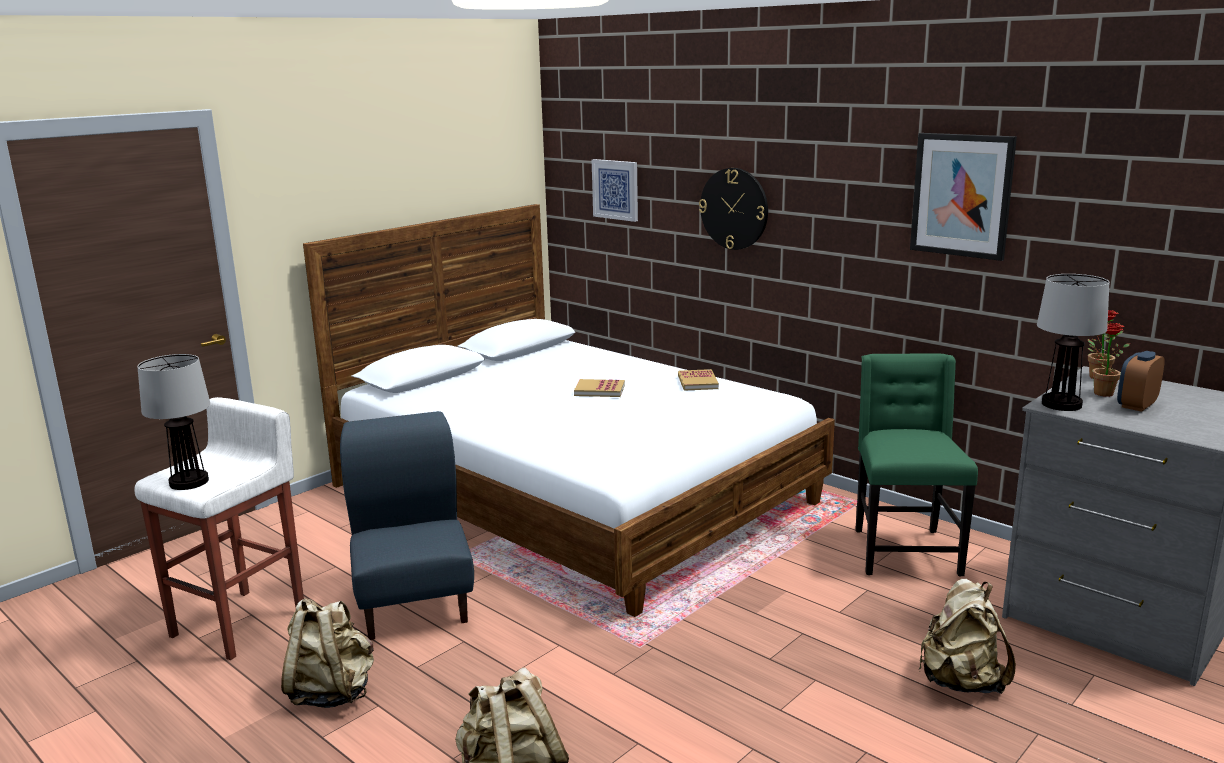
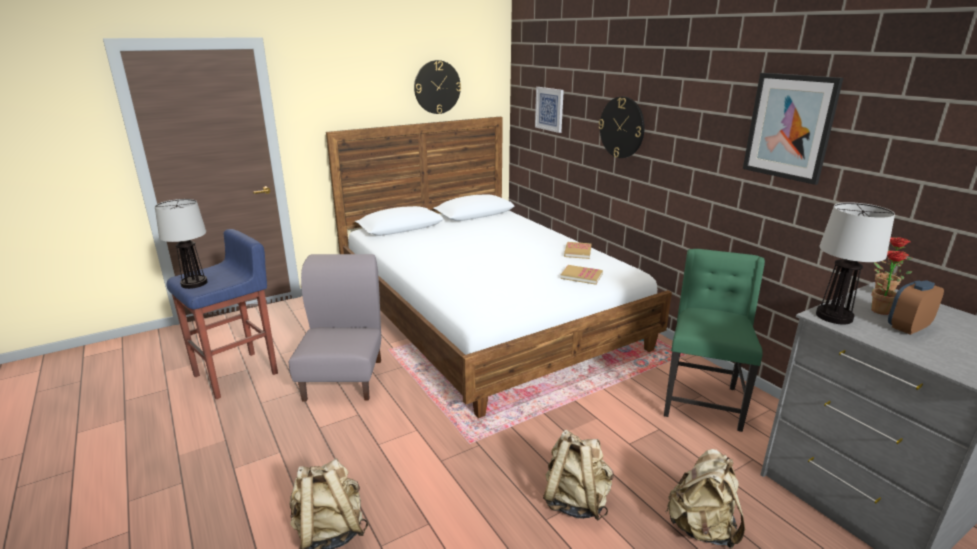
camera: 15 degrees right, 5 degrees up
white stool [134,397,304,660] -> blue stool [166,229,278,399]
beige backpack [281,598,374,708] -> beige backpack moved to [543,430,614,520]
blue chair [340,411,474,640] -> grey chair [289,254,381,402]
book [574,379,625,397] -> book moved to [560,265,603,285]
none -> wall clock [414,60,461,114]

